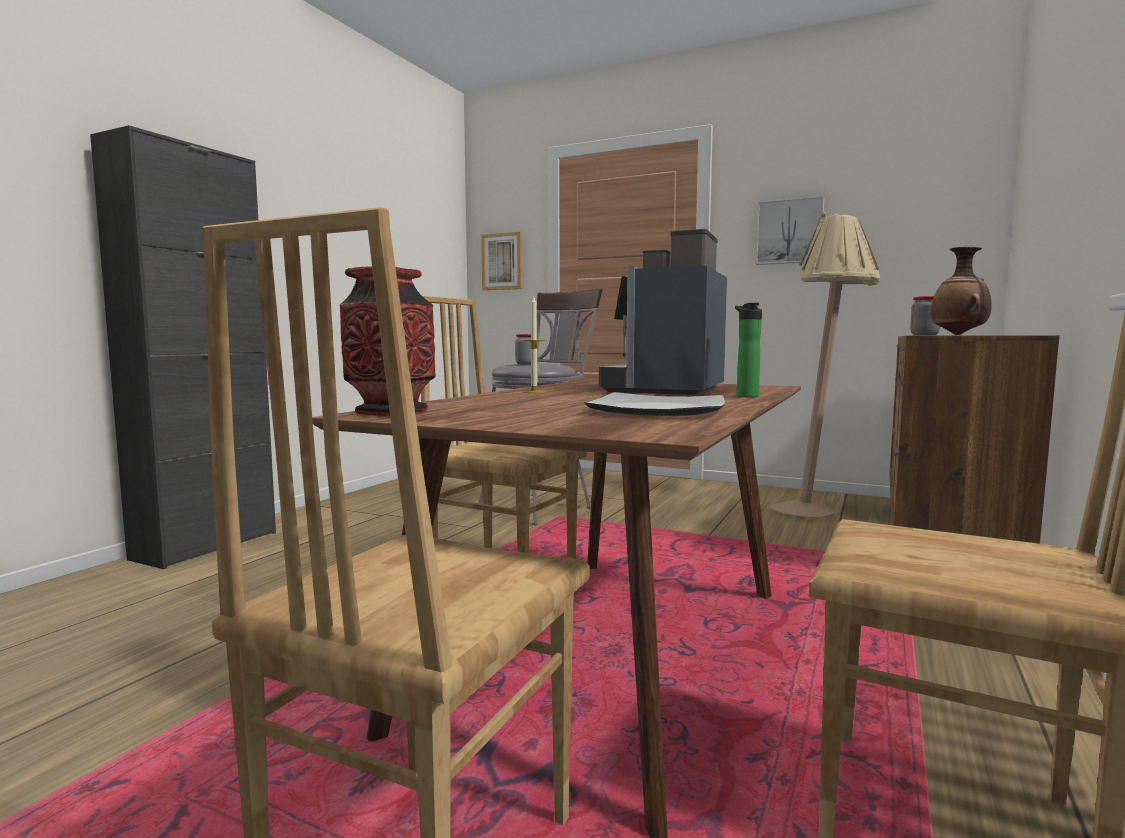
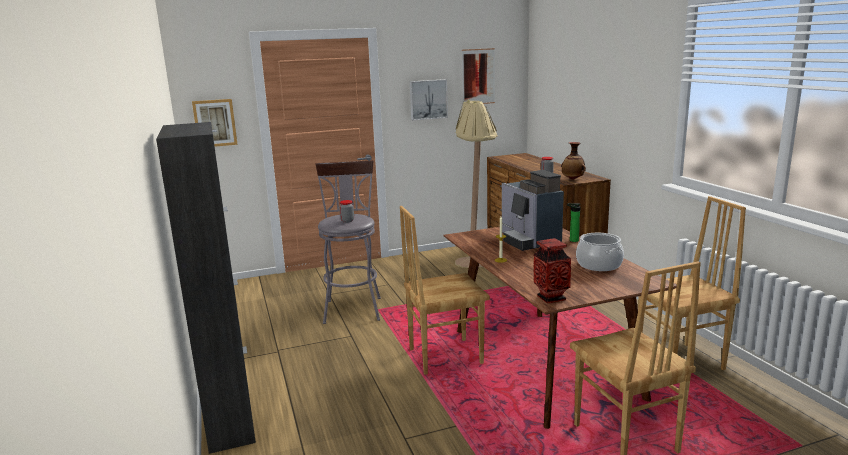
camera: 45 degrees left, 10 degrees up
plate [584,392,725,416] -> cooking pot [576,233,624,271]
none -> picture [462,48,495,104]

